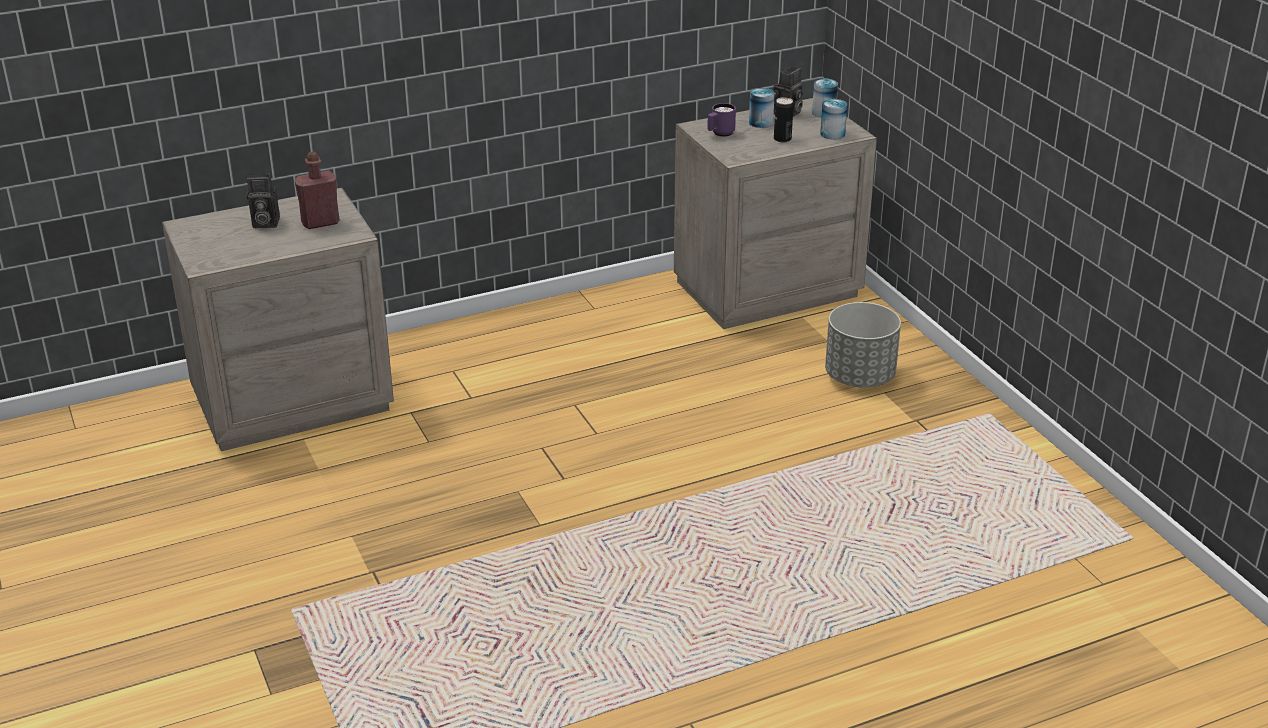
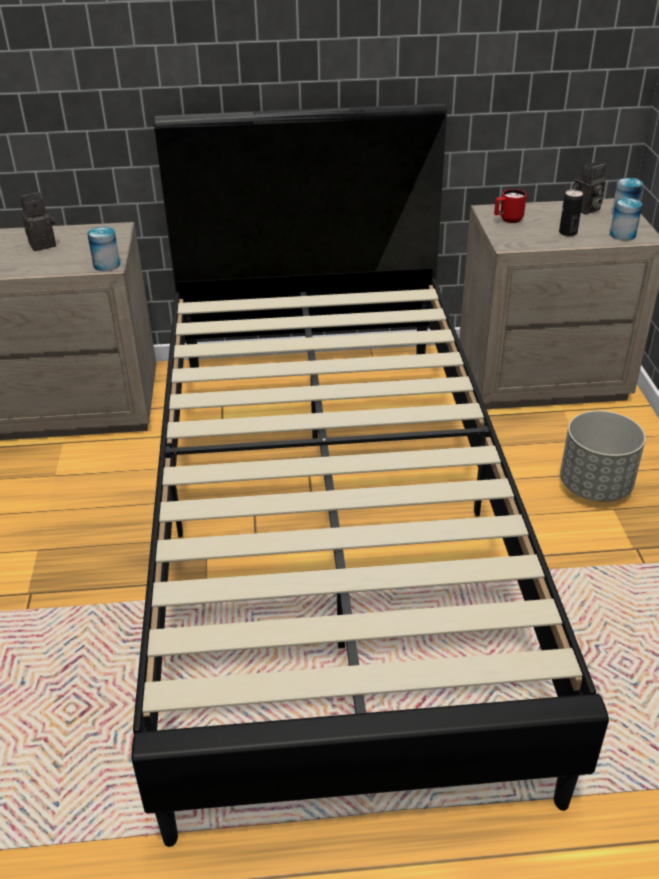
camera: 20 degrees right, 5 degrees up
camera [247,173,280,228] -> camera turned 135 degrees clockwise [20,192,56,251]
red bottle [294,152,340,229] -> none
purple mug [707,103,736,137] -> red mug [494,189,527,223]
can [749,88,775,128] -> can moved to [87,227,120,271]
none -> black bed [131,103,609,847]

